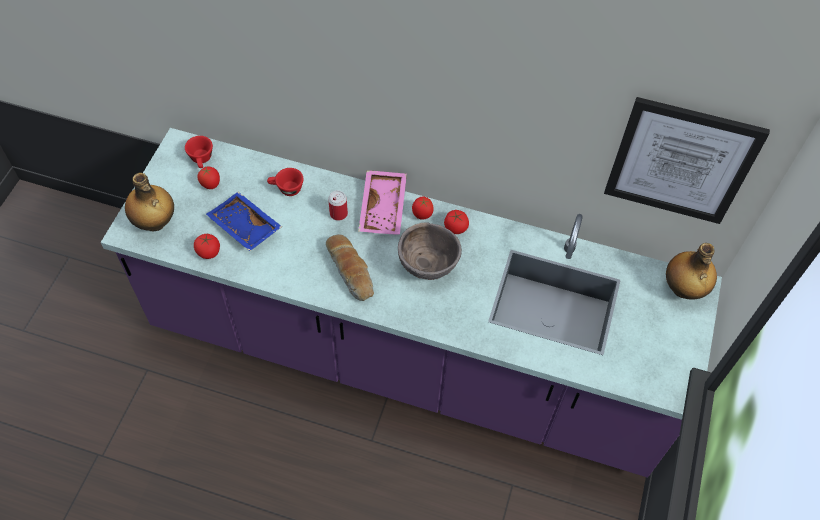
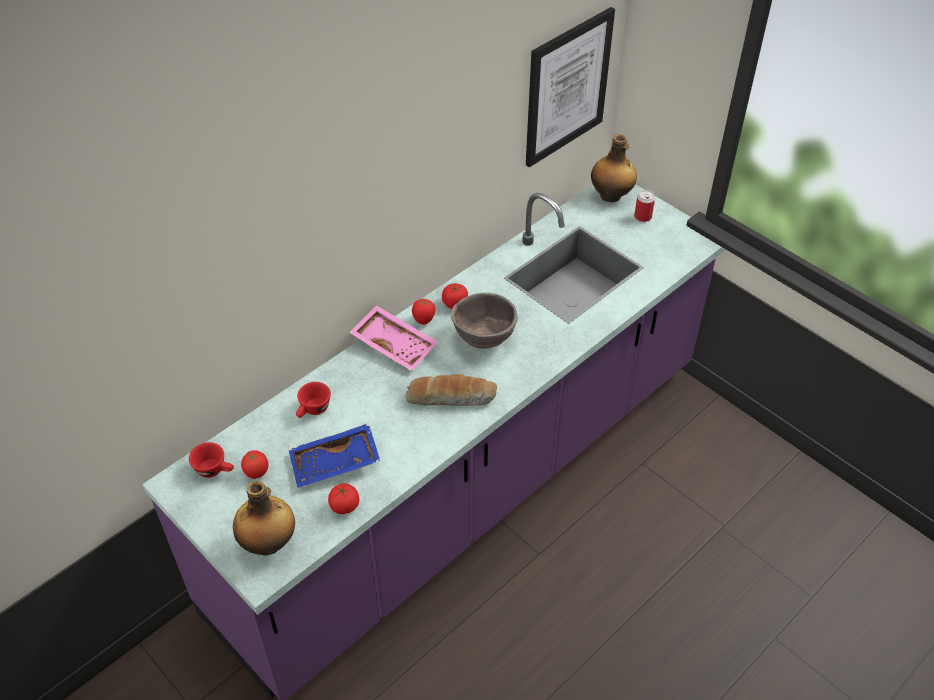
camera: 60 degrees left, 10 degrees down
can [328,190,348,221] -> can moved to [634,190,655,222]

